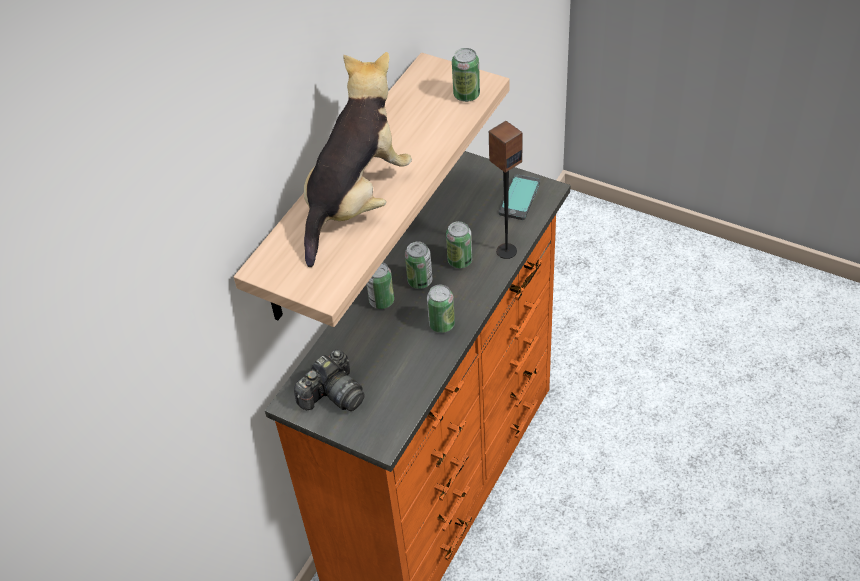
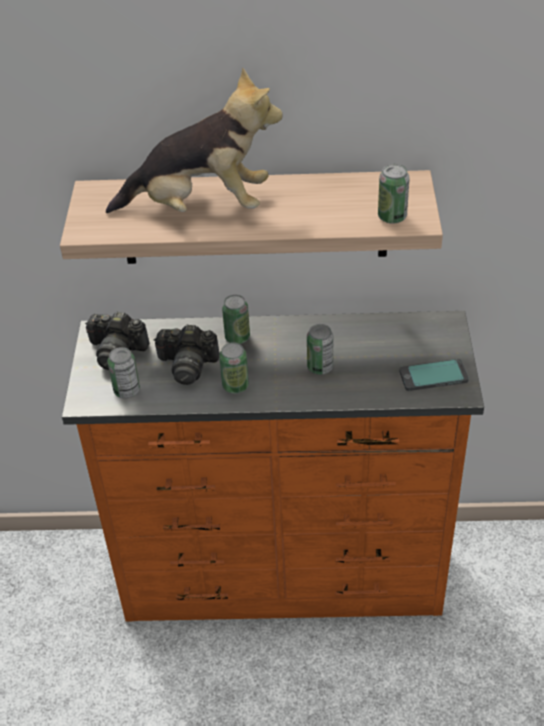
camera: 60 degrees right, 5 degrees down
can [405,242,432,289] -> can moved to [108,347,140,398]
speaker [489,121,522,259] -> none
none -> camera [153,325,219,385]

